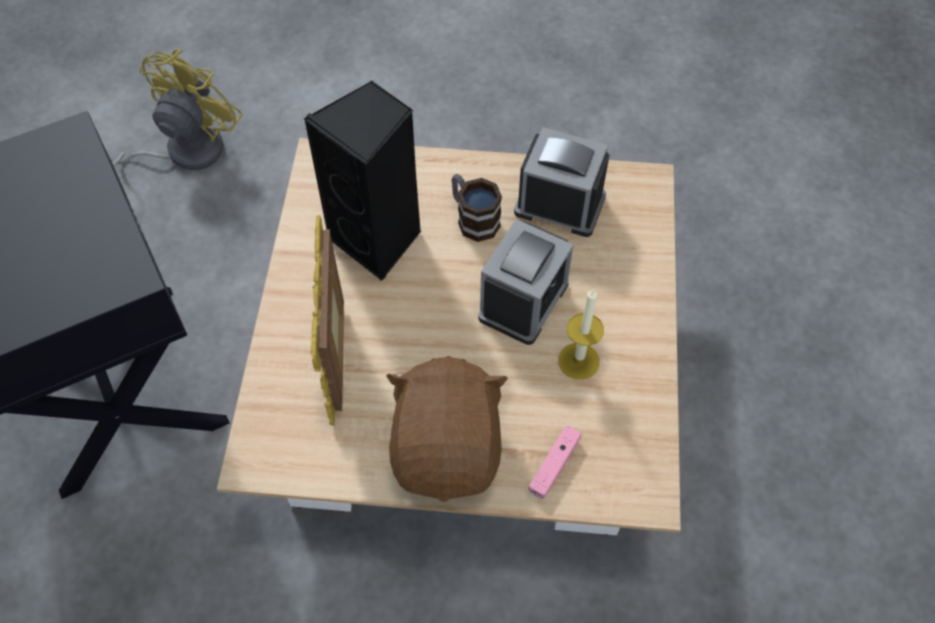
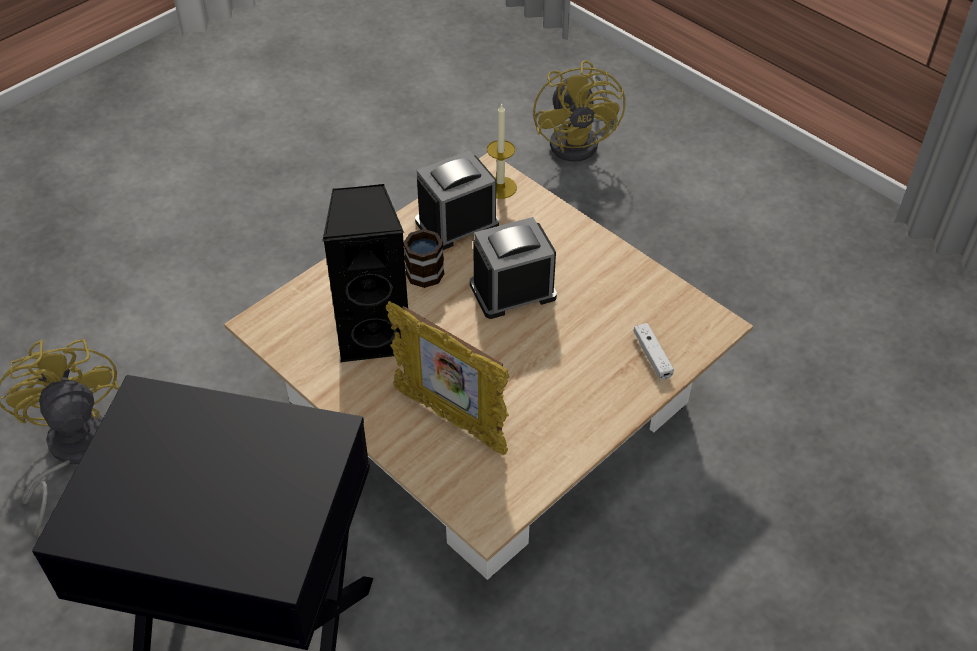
camera: 50 degrees left, 10 degrees down
brown plush toy [386,356,508,502] -> none
alarm clock [478,219,574,345] -> alarm clock turned 90 degrees counterclockwise [470,217,557,319]
pink game controller [529,426,581,499] -> white game controller [633,323,674,380]
candle [559,288,604,379] -> candle moved to [487,103,517,199]
none -> yellow fan [533,60,625,162]

